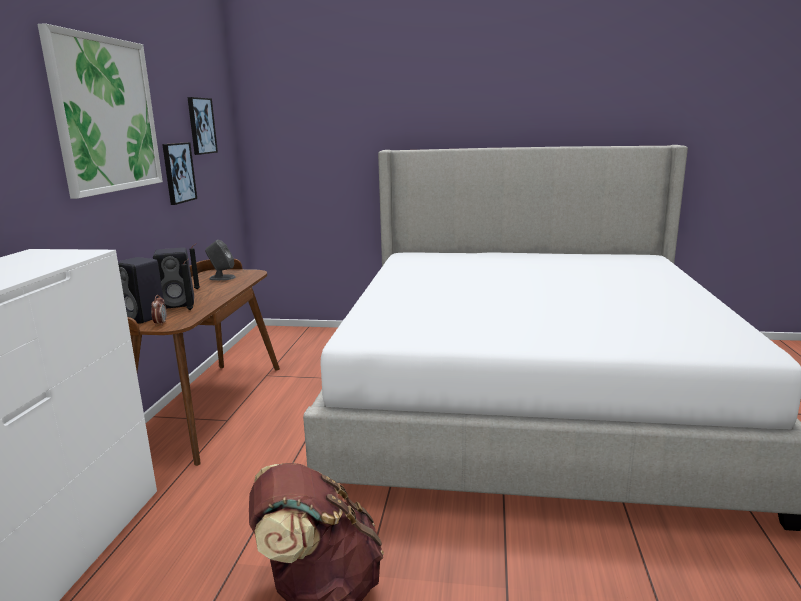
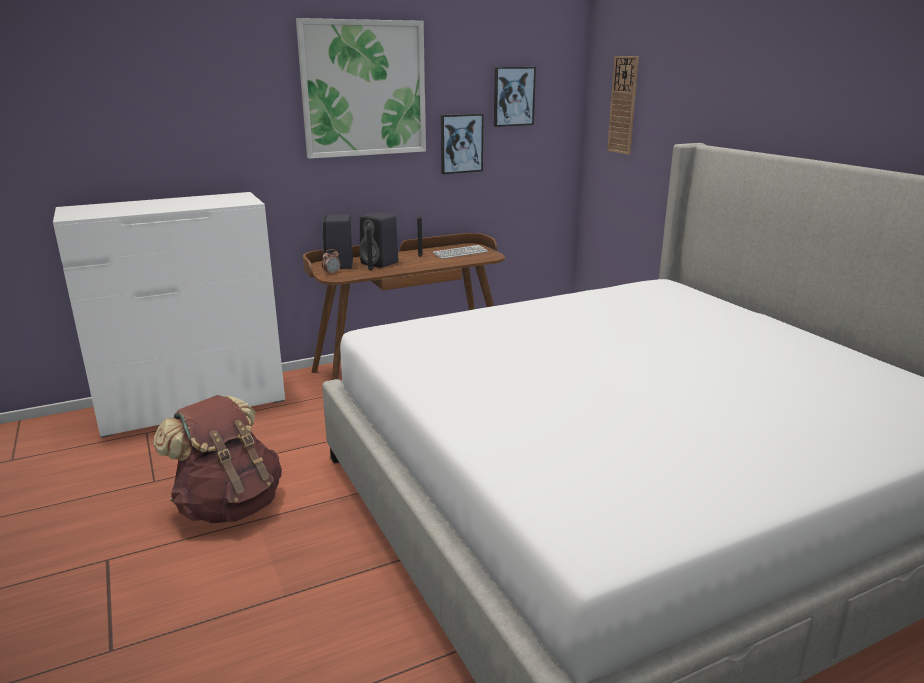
camera: 55 degrees right, 5 degrees up
grey speaker [205,240,236,280] -> keyboard [433,245,488,259]
none -> wall clock [607,56,639,155]

